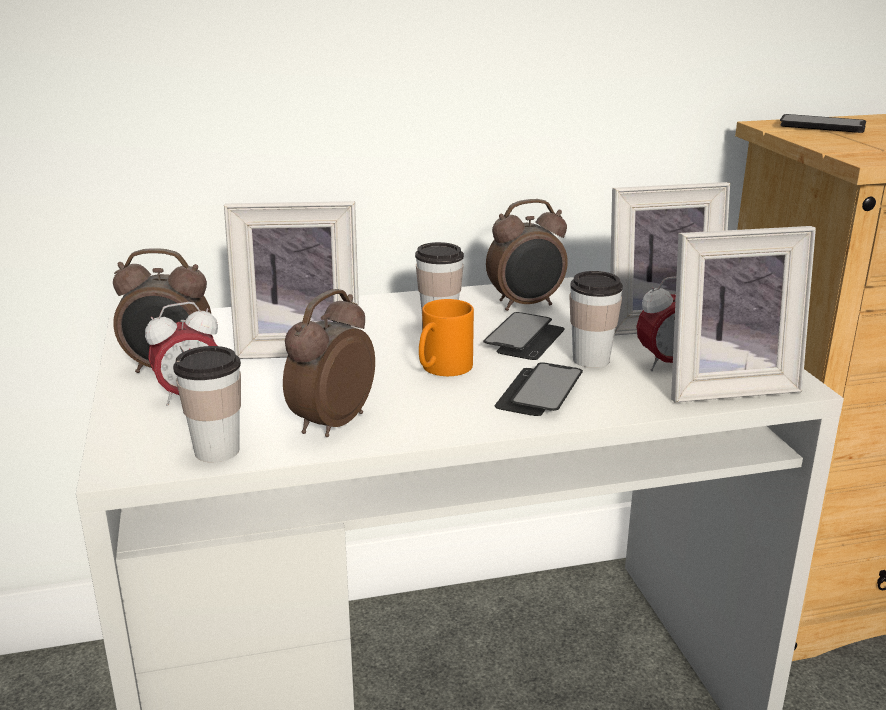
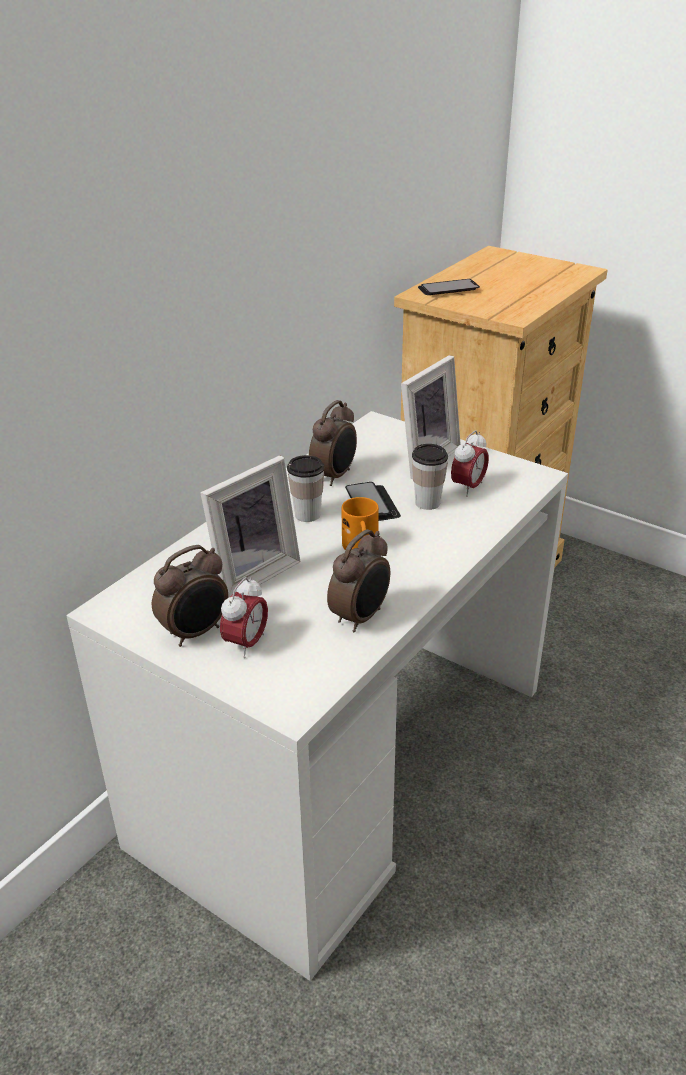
camera: 40 degrees left, 10 degrees up
cup [173,346,241,463] -> none
alarm clock [283,289,375,437] -> alarm clock turned 135 degrees counterclockwise [327,529,390,633]
phone [494,362,583,416] -> none
picture frame [671,226,816,402] -> none

